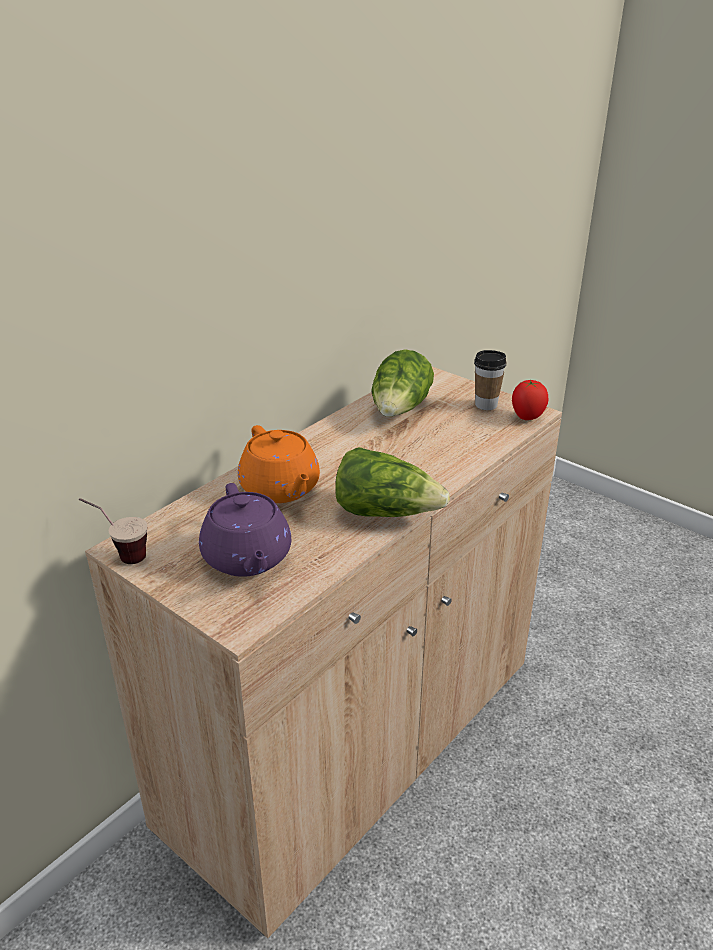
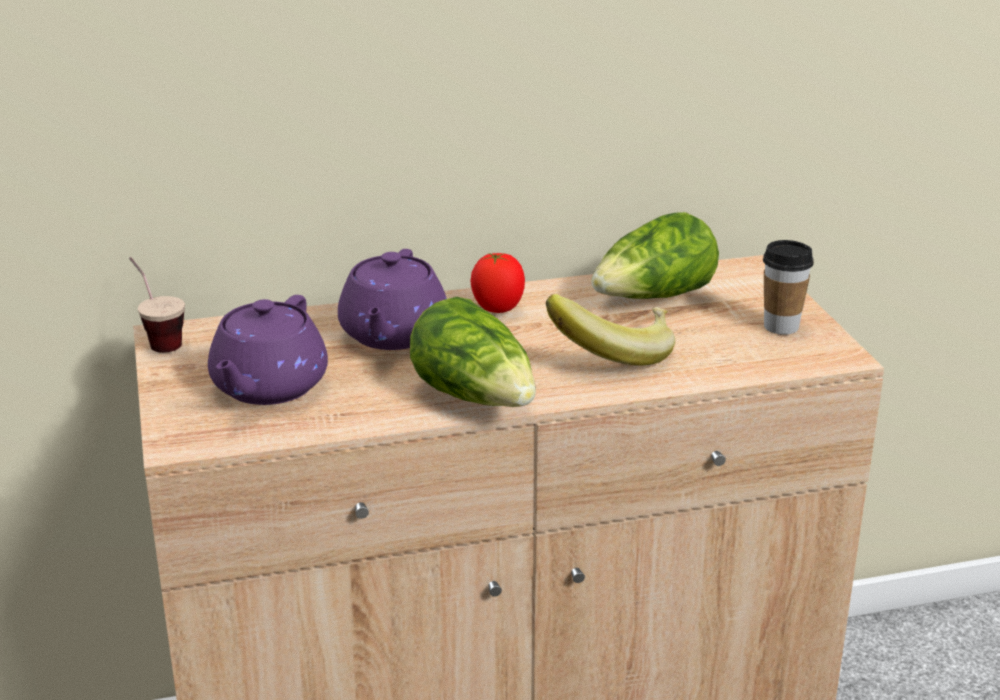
camera: 35 degrees right, 5 degrees down
orange teapot [238,425,320,503] -> purple teapot [338,249,447,350]
tomato [512,380,549,420] -> tomato moved to [470,252,525,313]
none -> banana [546,294,675,365]

